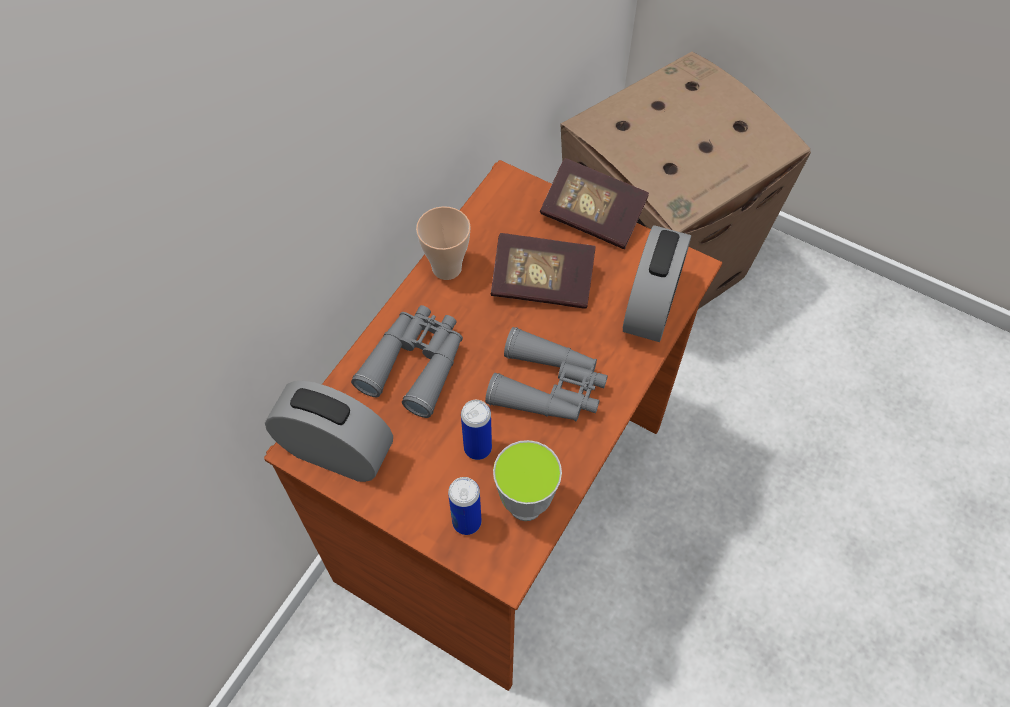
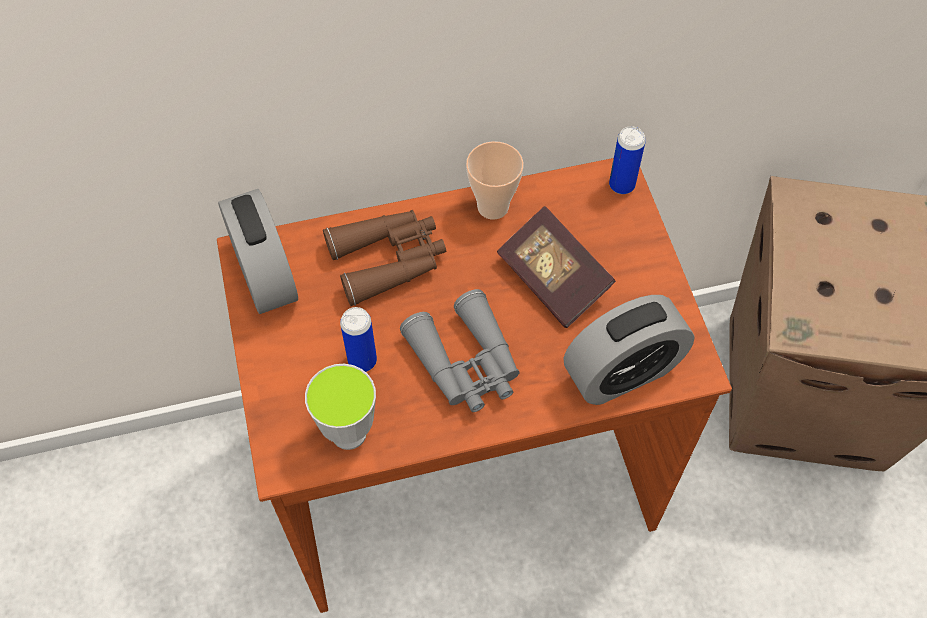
camera: 45 degrees right, 0 degrees up
grey binoculars [351,305,463,418] -> brown binoculars [323,210,446,306]
can [448,477,482,535] -> can moved to [609,126,646,194]
book [540,158,649,249] -> none

